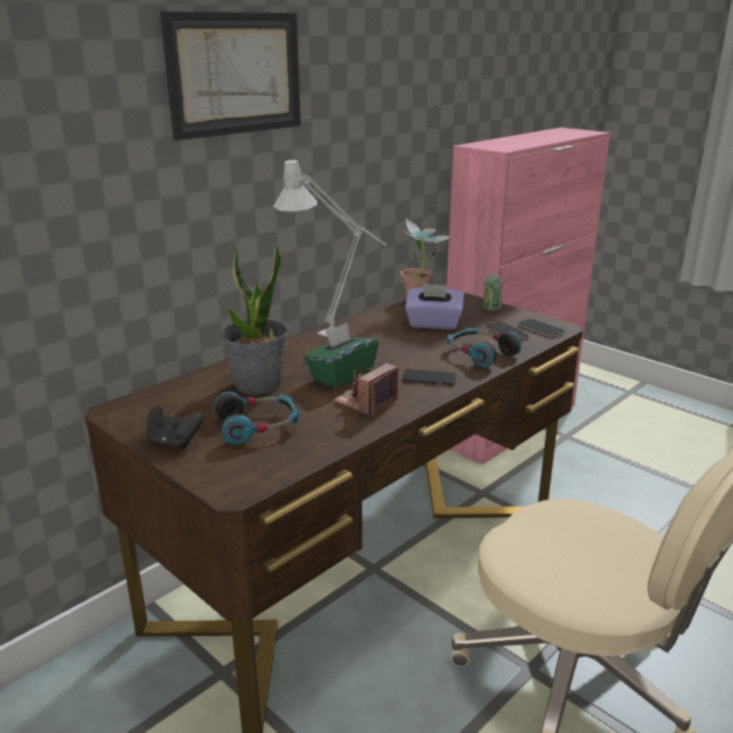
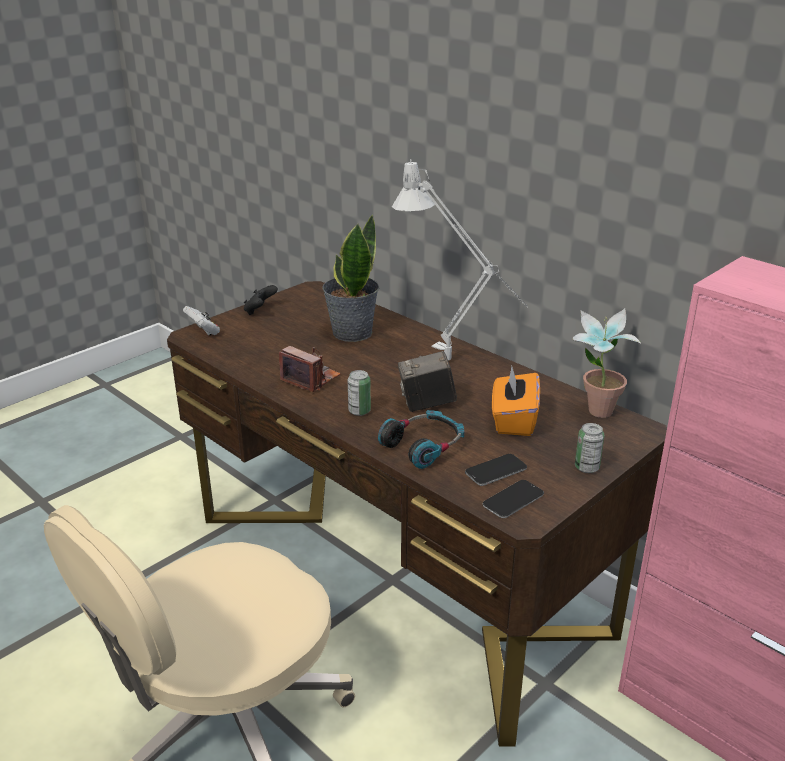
camera: 90 degrees right, 5 degrees up
picture [160,11,301,141] -> none
headphones [213,391,300,445] -> none
green tissue box [305,323,379,388] -> none
phone [402,369,456,385] -> can [348,370,371,416]
purple tissue box [405,283,464,329] -> orange tissue box [492,366,540,436]
none -> white game controller [183,306,220,335]
none -> camera [398,351,457,412]

